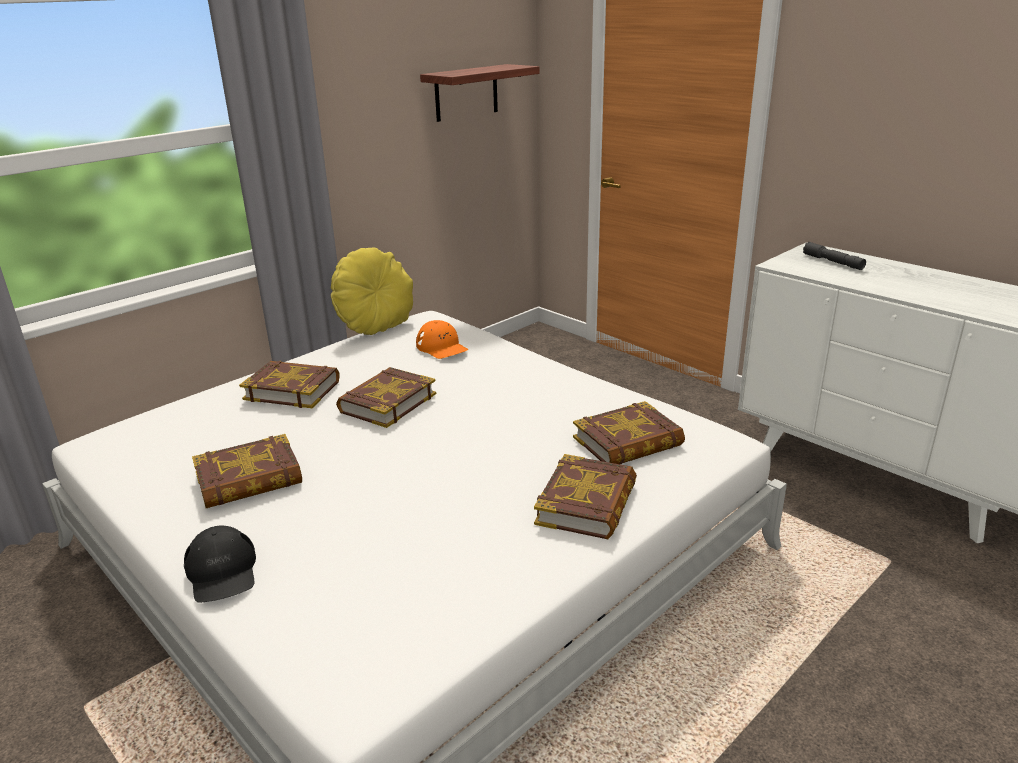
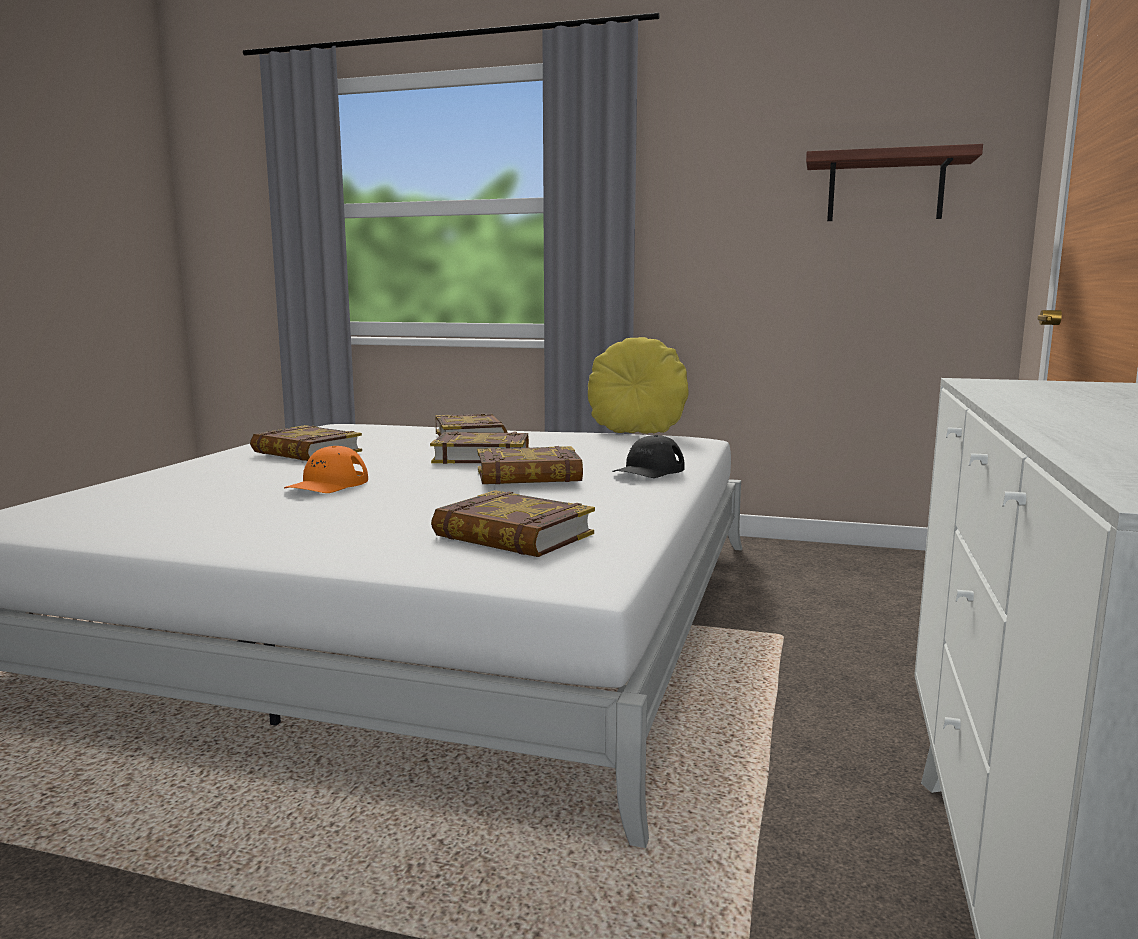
camera: 60 degrees right, 15 degrees down
black cap [184,525,256,603] -> black cap moved to [612,435,685,478]
orange cap [416,320,468,359] -> orange cap moved to [284,446,368,493]
book [534,454,637,539] -> book moved to [477,446,583,484]
grey flashlight [803,242,866,270] -> none

